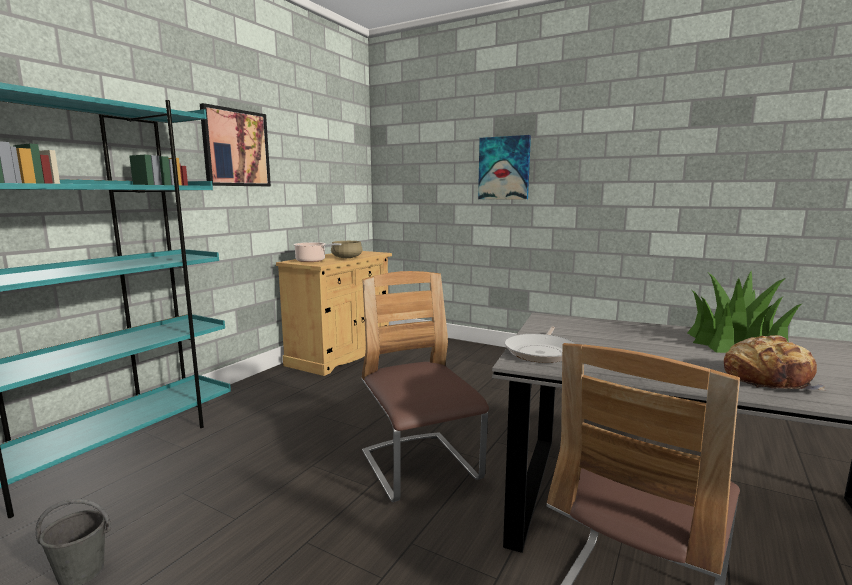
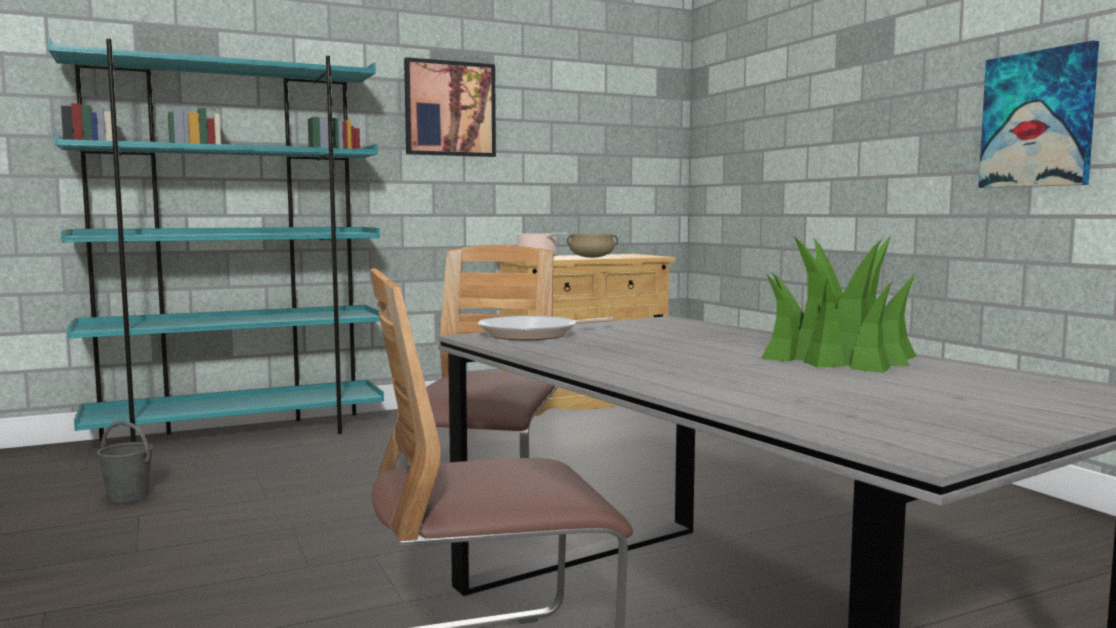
camera: 35 degrees right, 5 degrees down
picture [478,135,531,200] -> picture moved to [978,40,1099,188]
bread [724,335,825,391] -> none

